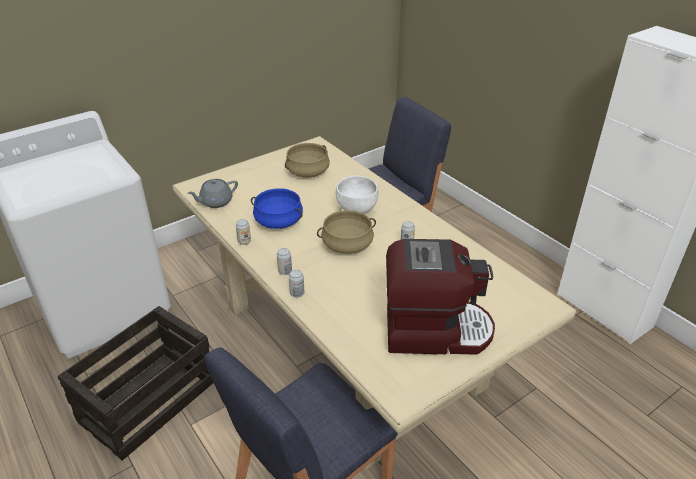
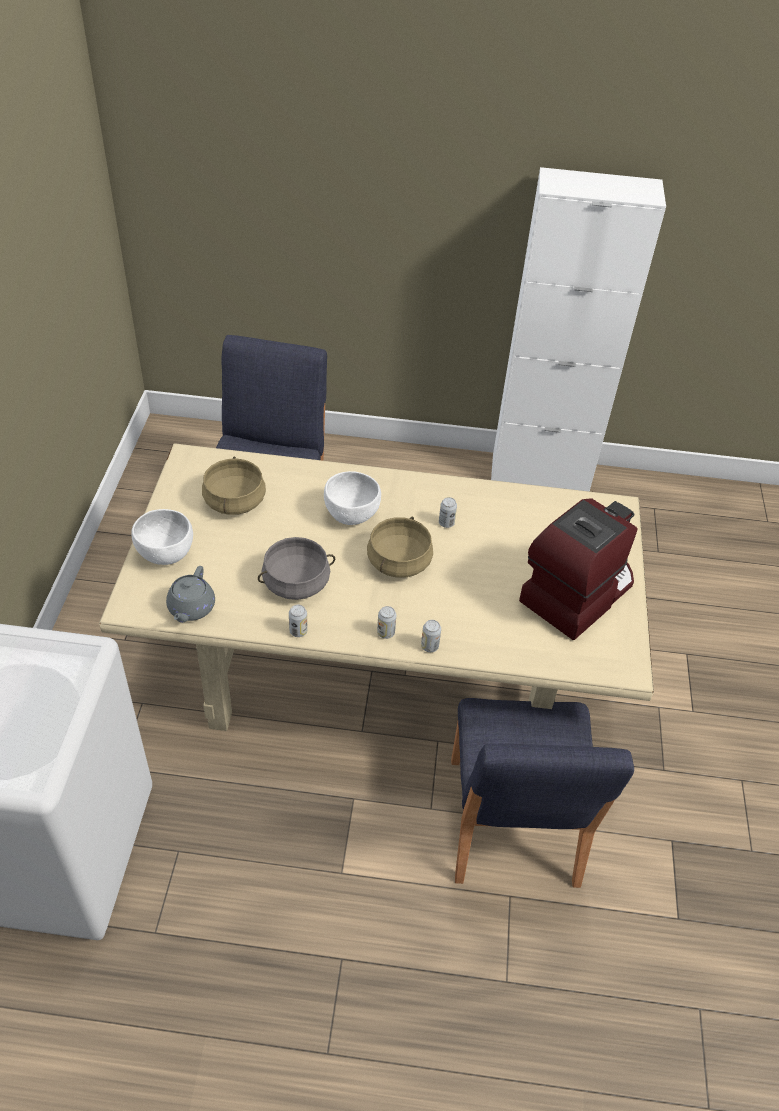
camera: 50 degrees left, 10 degrees up
crate [57,306,214,461] -> none
blue cooking pot [251,188,303,229] -> grey cooking pot [258,537,335,600]
none -> white bowl [131,509,193,565]

